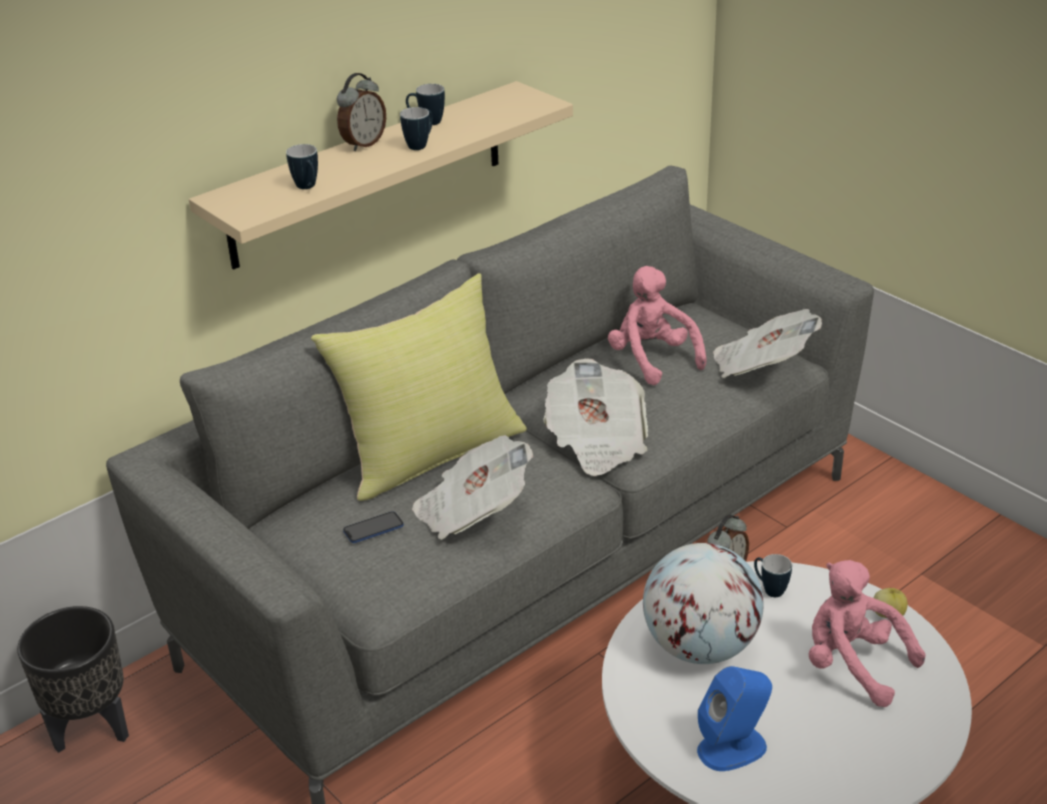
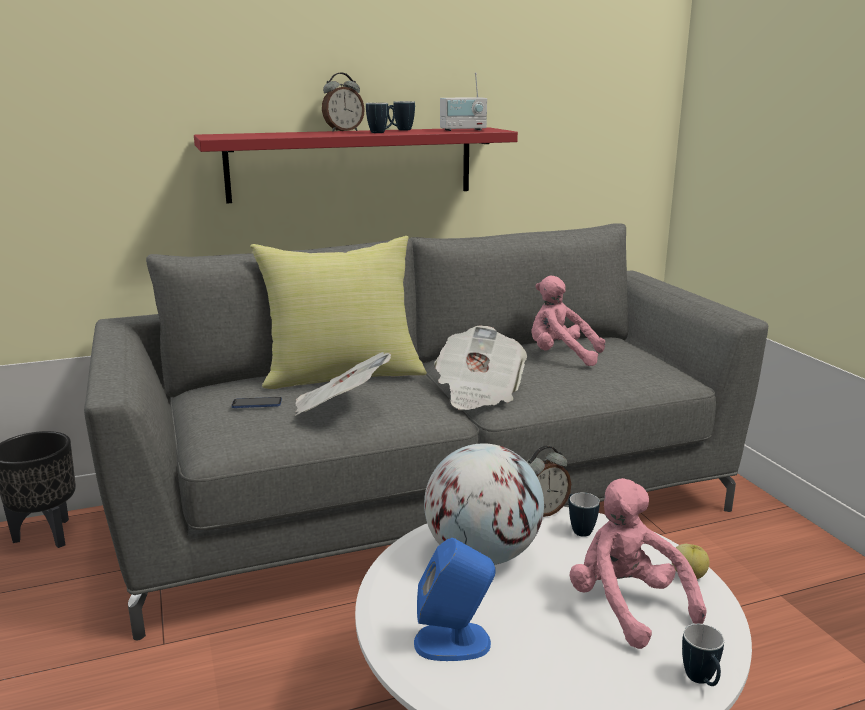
camera: 20 degrees right, 15 degrees down
beige shelf [189,81,573,270] -> red shelf [194,127,518,203]
mug [286,144,318,189] -> mug moved to [682,624,724,686]
pink plush toy [608,266,707,385] -> pink plush toy turned 60 degrees counterclockwise [531,276,605,366]
newspaper [713,309,822,378] -> none
none -> radio [440,72,487,131]

